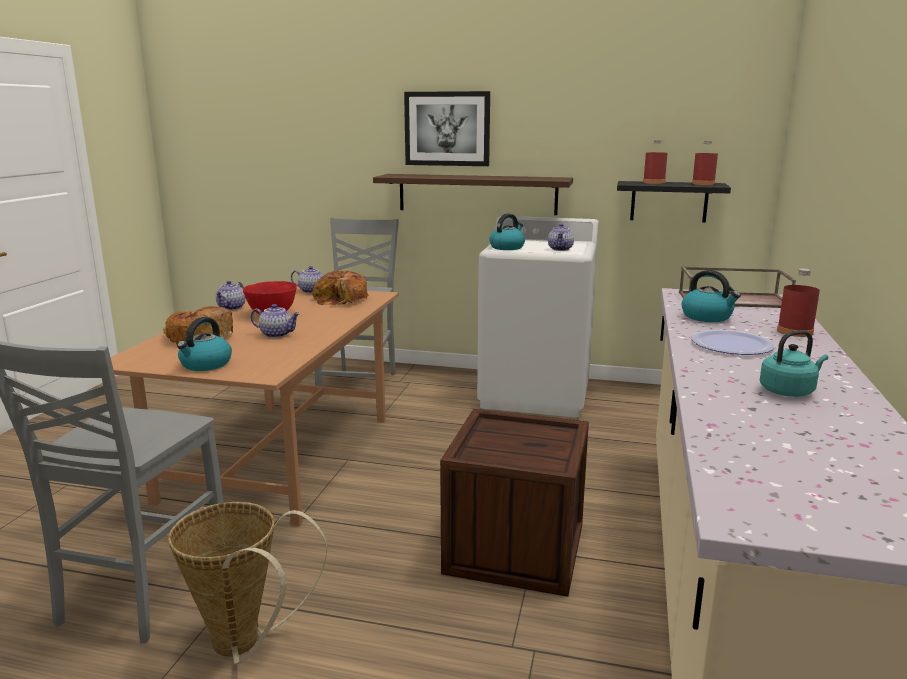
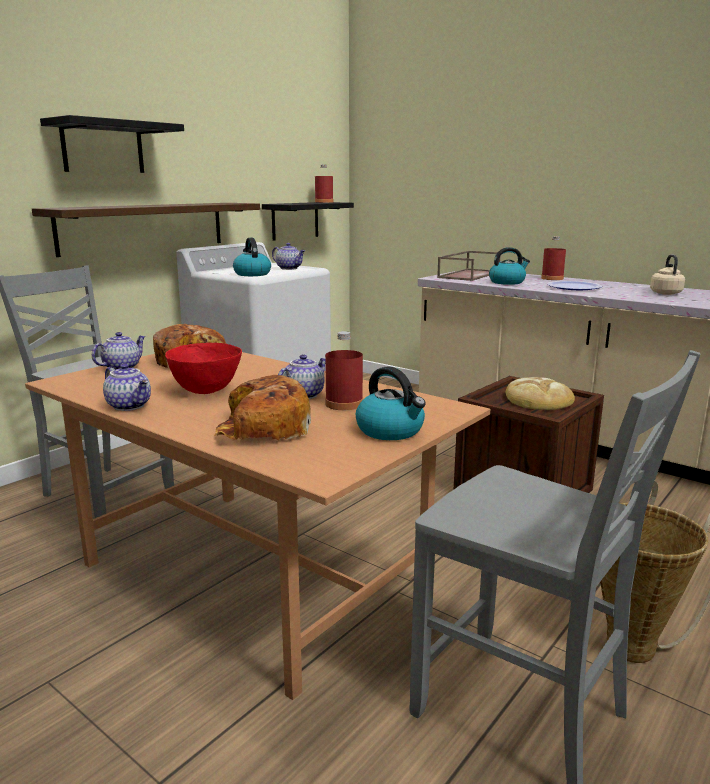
camera: 65 degrees left, 0 degrees up
picture [404,91,490,166] -> black shelf [40,115,184,173]
red bottle [643,140,667,184] -> red bottle moved to [325,331,363,410]
turquoise kettle [760,330,828,397] -> beige kettle [650,255,685,295]
none -> bread [506,377,575,410]

